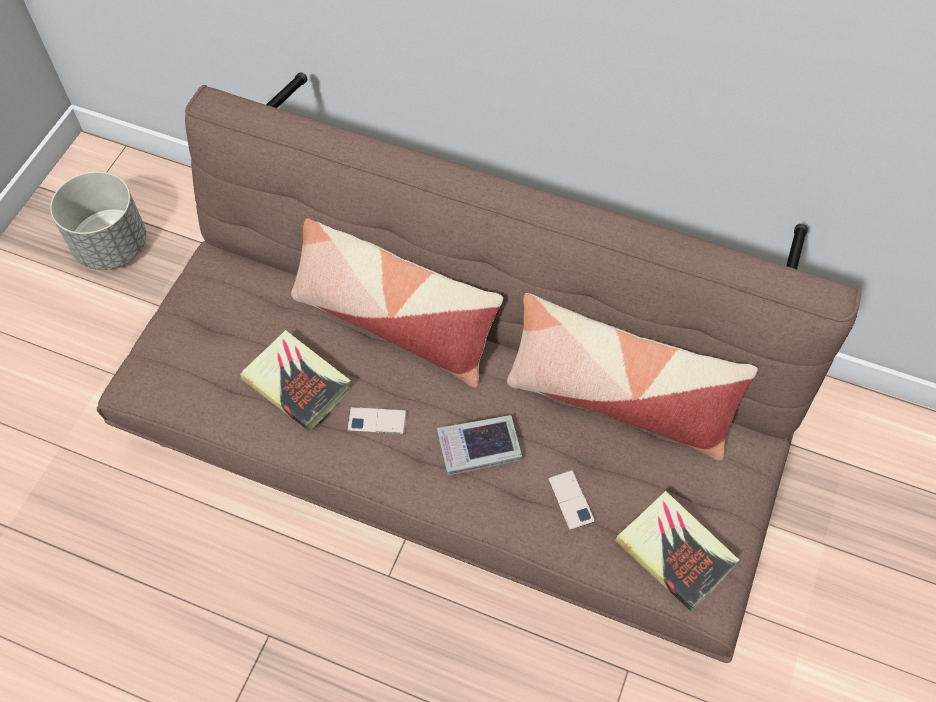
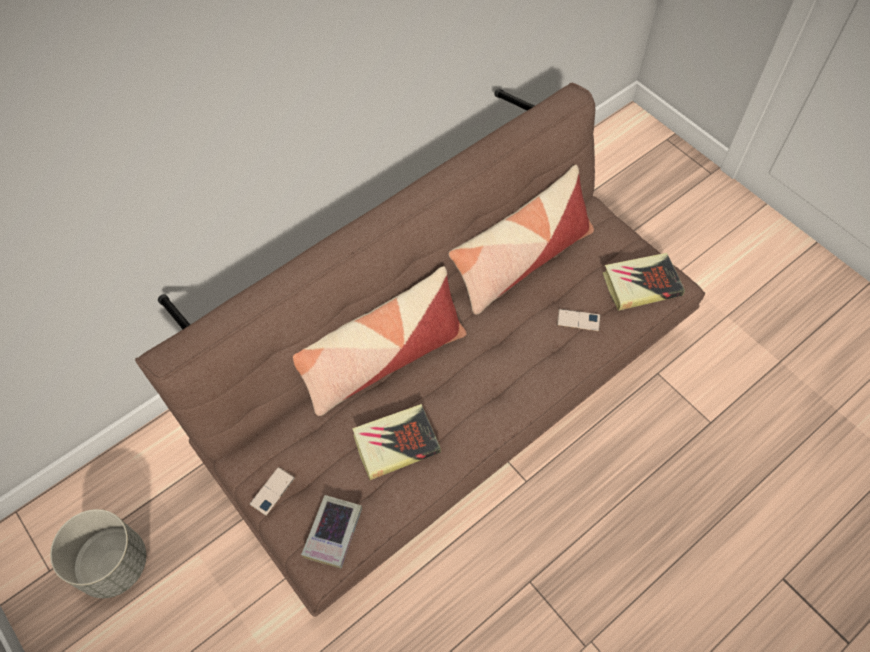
camera: 60 degrees left, 0 degrees up
phone [347,407,407,435] -> phone moved to [249,467,295,516]
book [437,415,522,476] -> book moved to [301,495,362,568]

